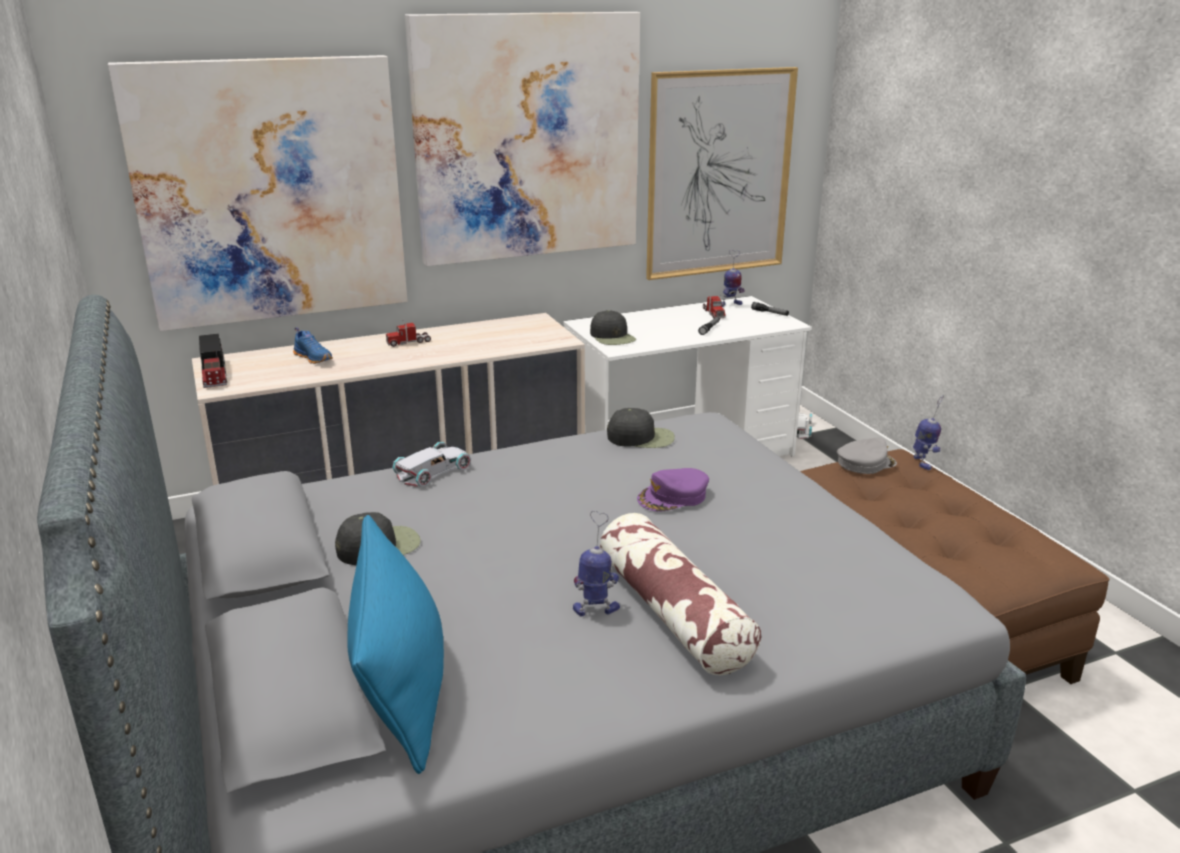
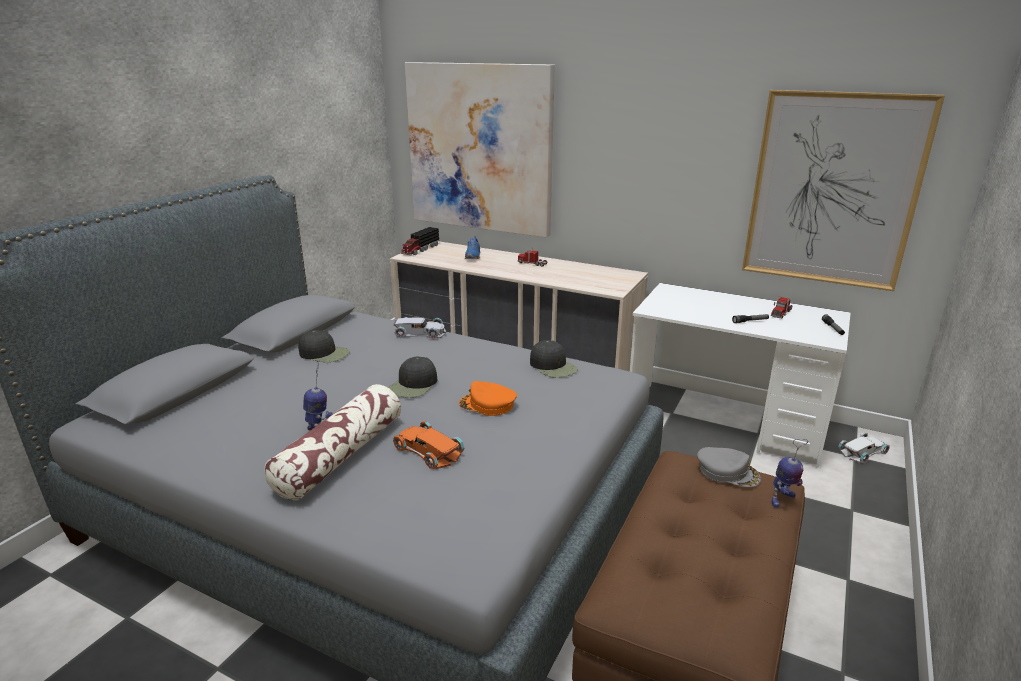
camera: 50 degrees right, 0 degrees up
blue pillow [348,515,444,774] -> none
picture [405,12,640,266] -> none
black cap [590,310,636,345] -> black cap moved to [389,356,437,398]
purple cap [637,468,709,512] -> orange cap [459,381,517,416]
toy robot [722,250,745,307] -> none
none -> orange toy car [393,421,465,469]

